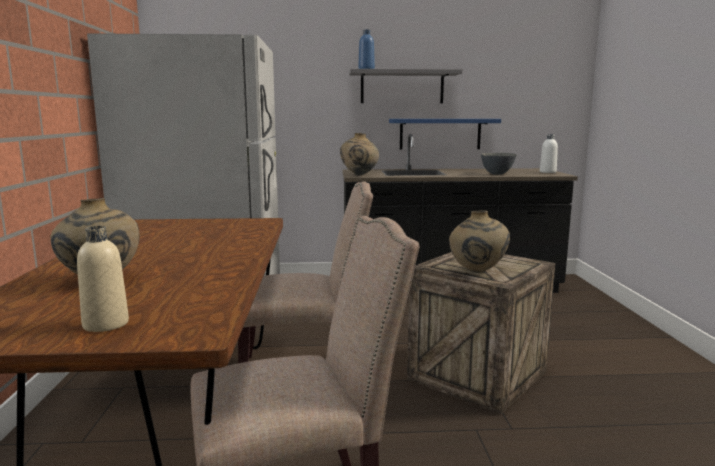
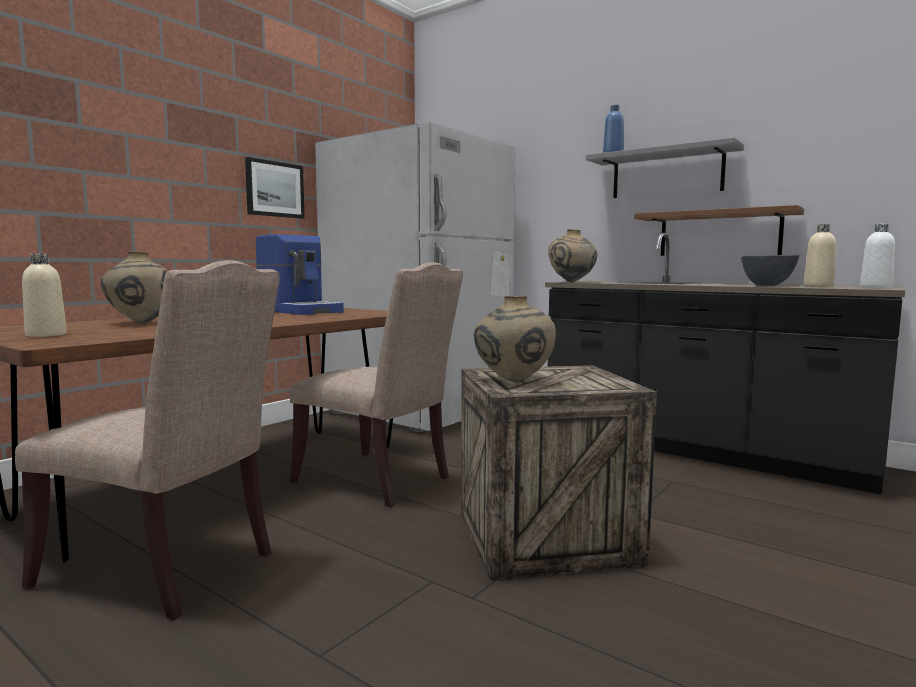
camera: 40 degrees right, 5 degrees down
blue shelf [389,119,501,149] -> brown shelf [634,205,804,256]
none -> picture [245,157,305,218]
none -> coffee machine [256,234,344,315]
none -> beige bottle [804,224,836,287]

